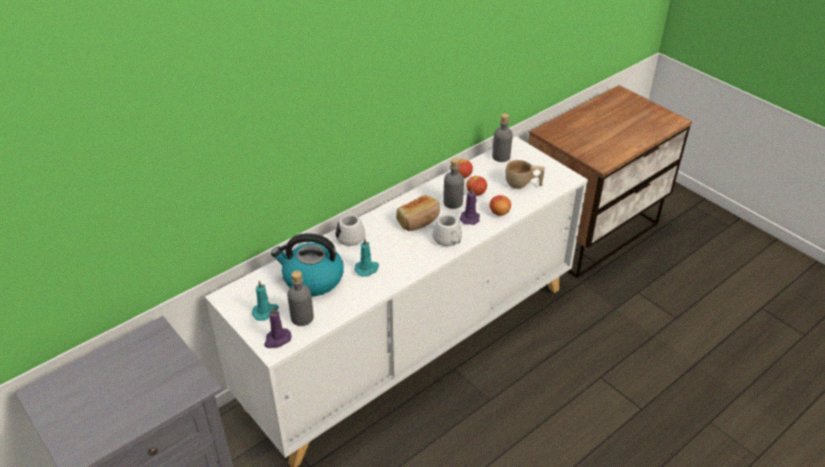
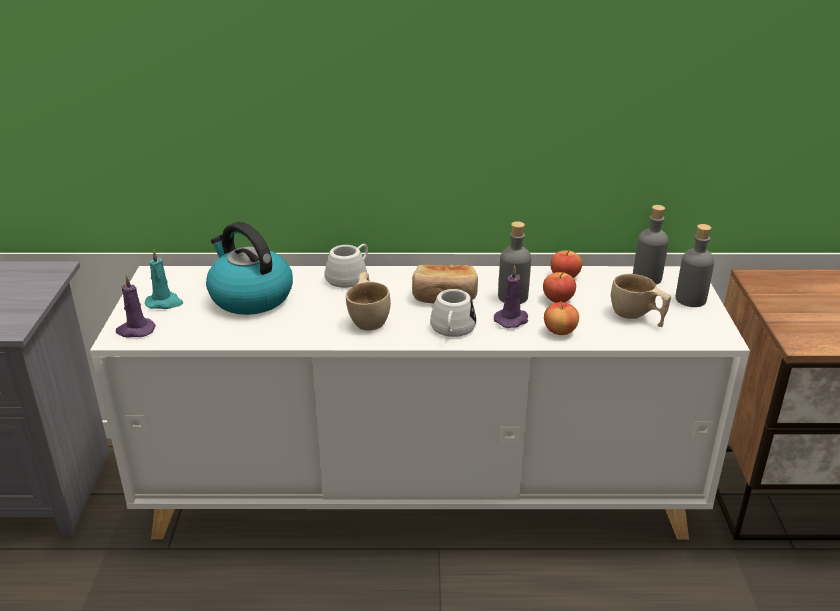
camera: 40 degrees right, 10 degrees down
grey bottle [287,271,314,326] -> grey bottle moved to [676,224,714,307]
turquoise candle [354,238,379,277] -> none
none -> beige cup [346,272,391,331]

